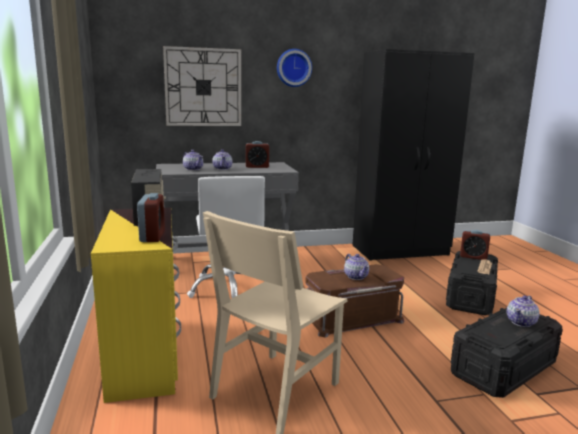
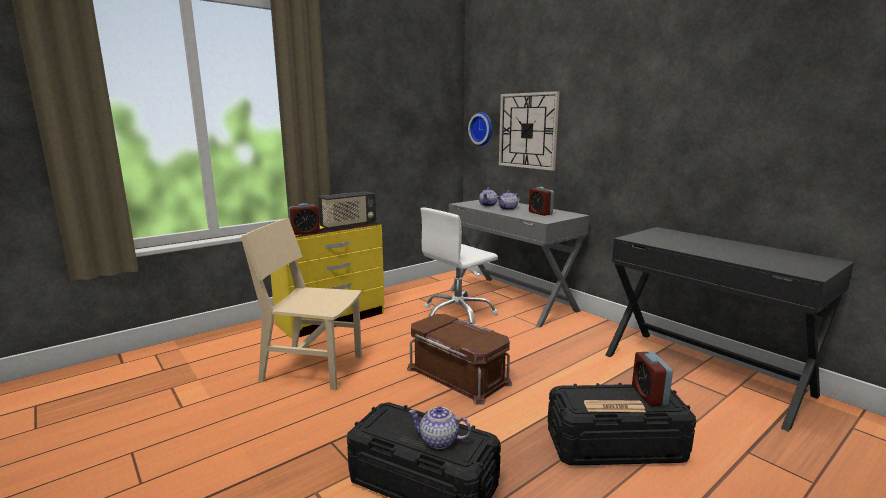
camera: 65 degrees right, 0 degrees up
wall clock [277,49,312,87] -> wall clock moved to [468,112,492,146]
teapot [344,254,369,280] -> none
black wardrobe [353,49,475,260] -> black desk [605,227,854,432]

